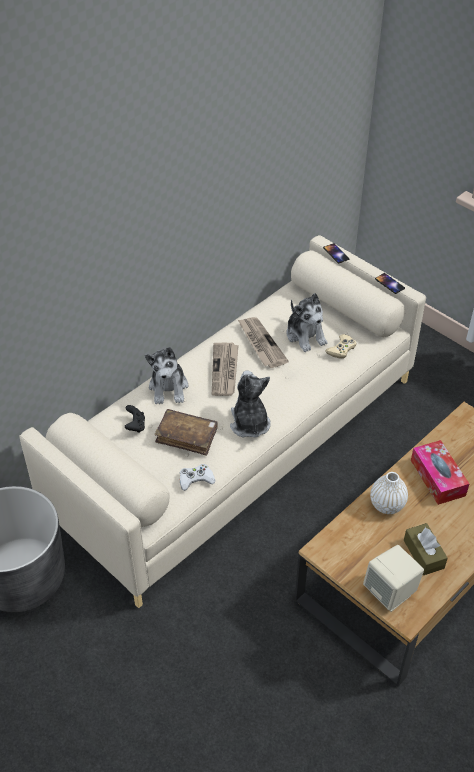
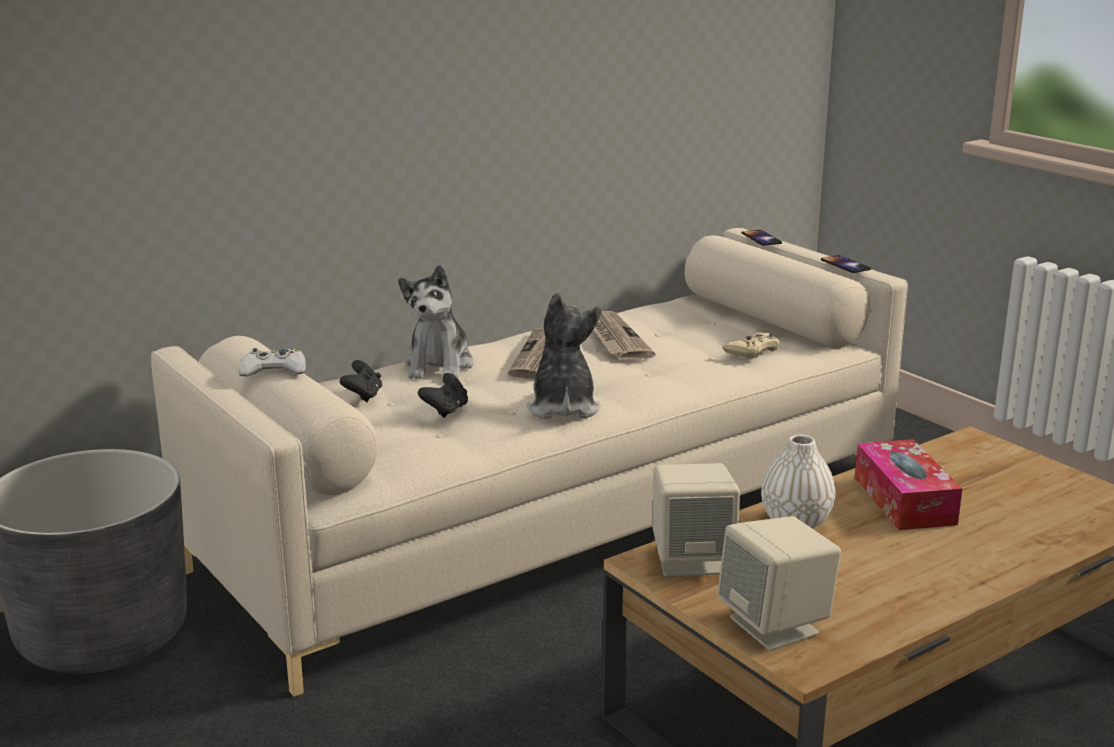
camera: 10 degrees right, 25 degrees down
brown book [155,409,218,456] -> black game controller [418,373,468,418]
white game controller [179,464,215,491] -> white game controller moved to [238,348,306,376]
plush toy [286,293,327,352] -> none
brown tissue box [404,523,448,575] -> none
none -> beige speaker [653,463,740,576]

